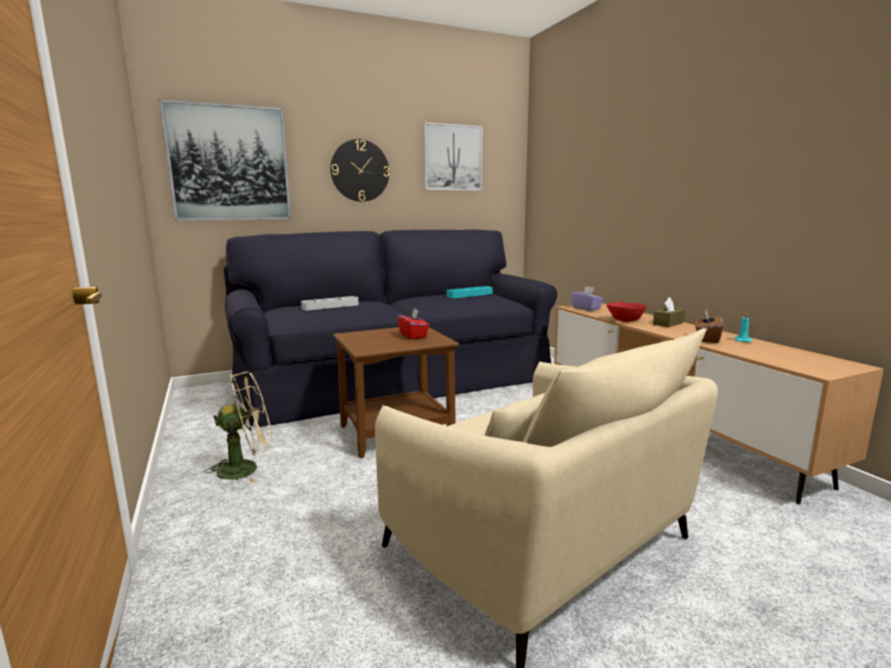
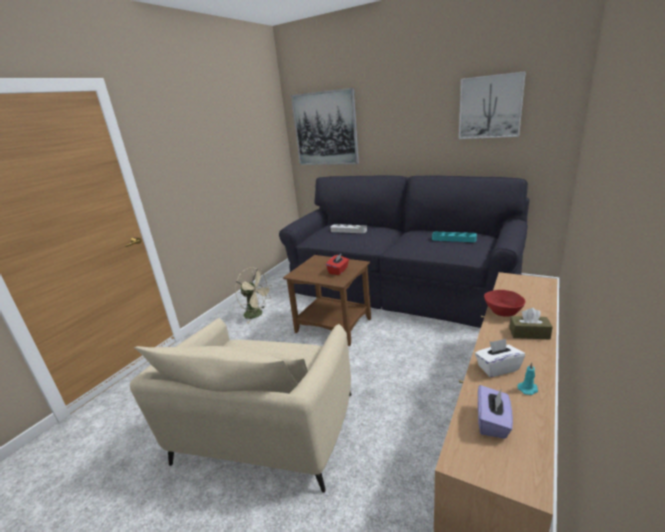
camera: 55 degrees right, 10 degrees up
wall clock [330,139,390,202] -> none
purple tissue box [571,286,604,311] -> purple tissue box moved to [478,385,513,439]
brown tissue box [695,310,724,343] -> white tissue box [475,339,525,377]

